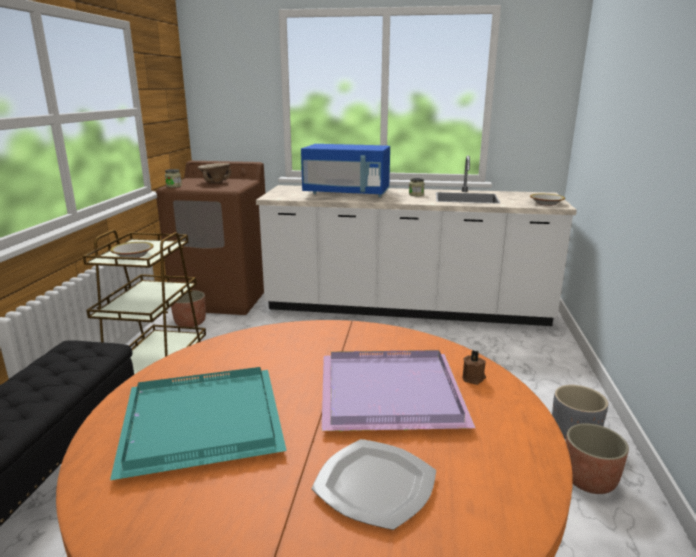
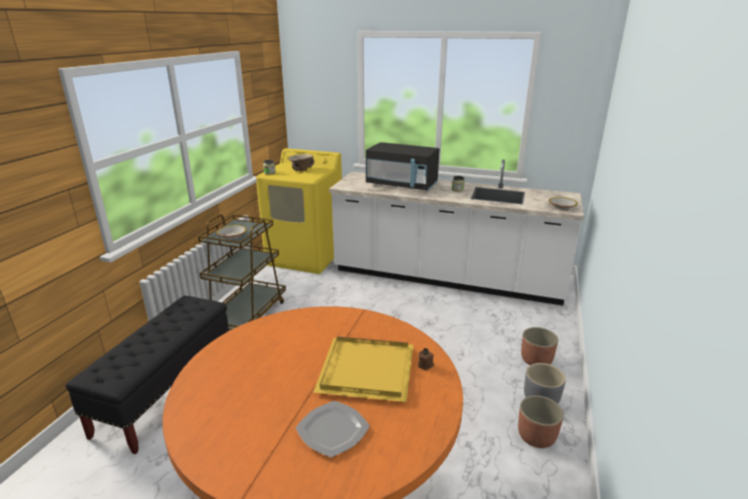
camera: 10 degrees right, 5 degrees up
turquoise tray [110,367,287,480] -> none
brown washing machine [156,161,265,315] -> yellow washing machine [256,148,342,274]
planter [171,290,206,327] -> planter moved to [521,327,558,365]
blue microwave [301,144,390,197] -> black microwave [366,142,439,191]
purple tray [321,350,475,431] -> yellow tray [313,337,413,402]

